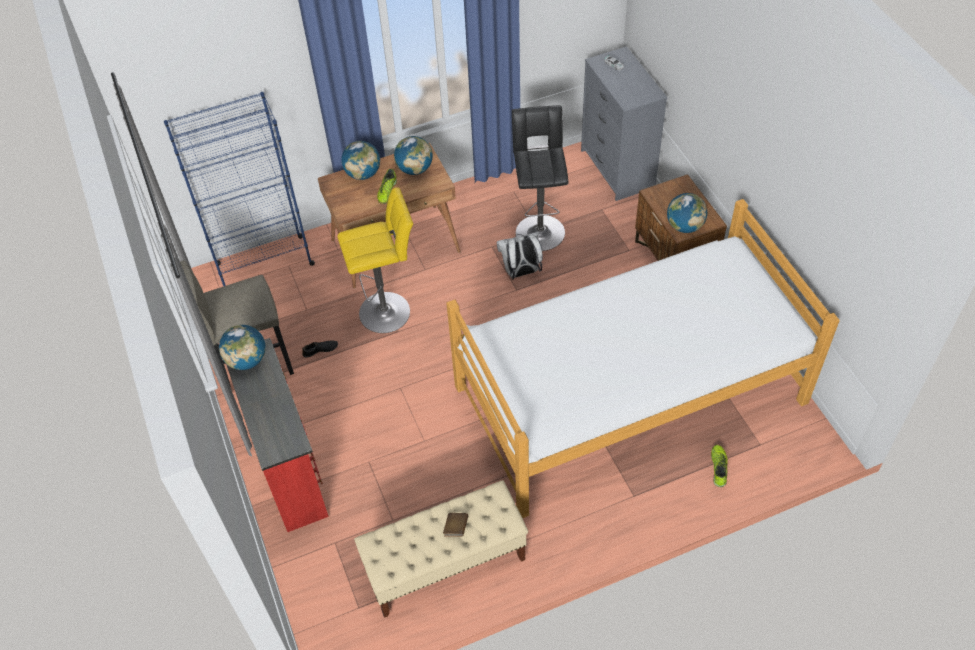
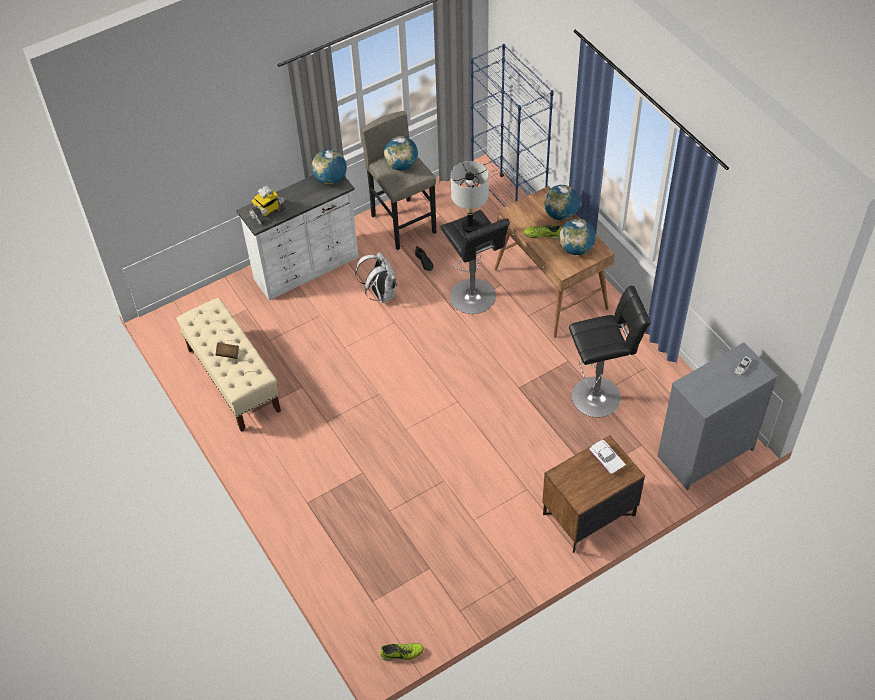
camera: 80 degrees right, 0 degrees up
red dresser [226,338,329,532] -> white dresser [236,175,359,300]
yellow stool [337,187,413,333] -> black stool [441,210,510,314]
bed [446,199,840,518] -> none
white backpack [497,232,543,280] -> white backpack moved to [355,252,398,303]
globe [667,193,707,233] -> globe moved to [384,136,418,171]
shoe [711,445,728,487] -> shoe moved to [380,643,424,661]
none -> toy robot [249,185,285,225]
none -> grey table lamp [451,161,489,233]
none -> white toy car [589,440,626,474]

